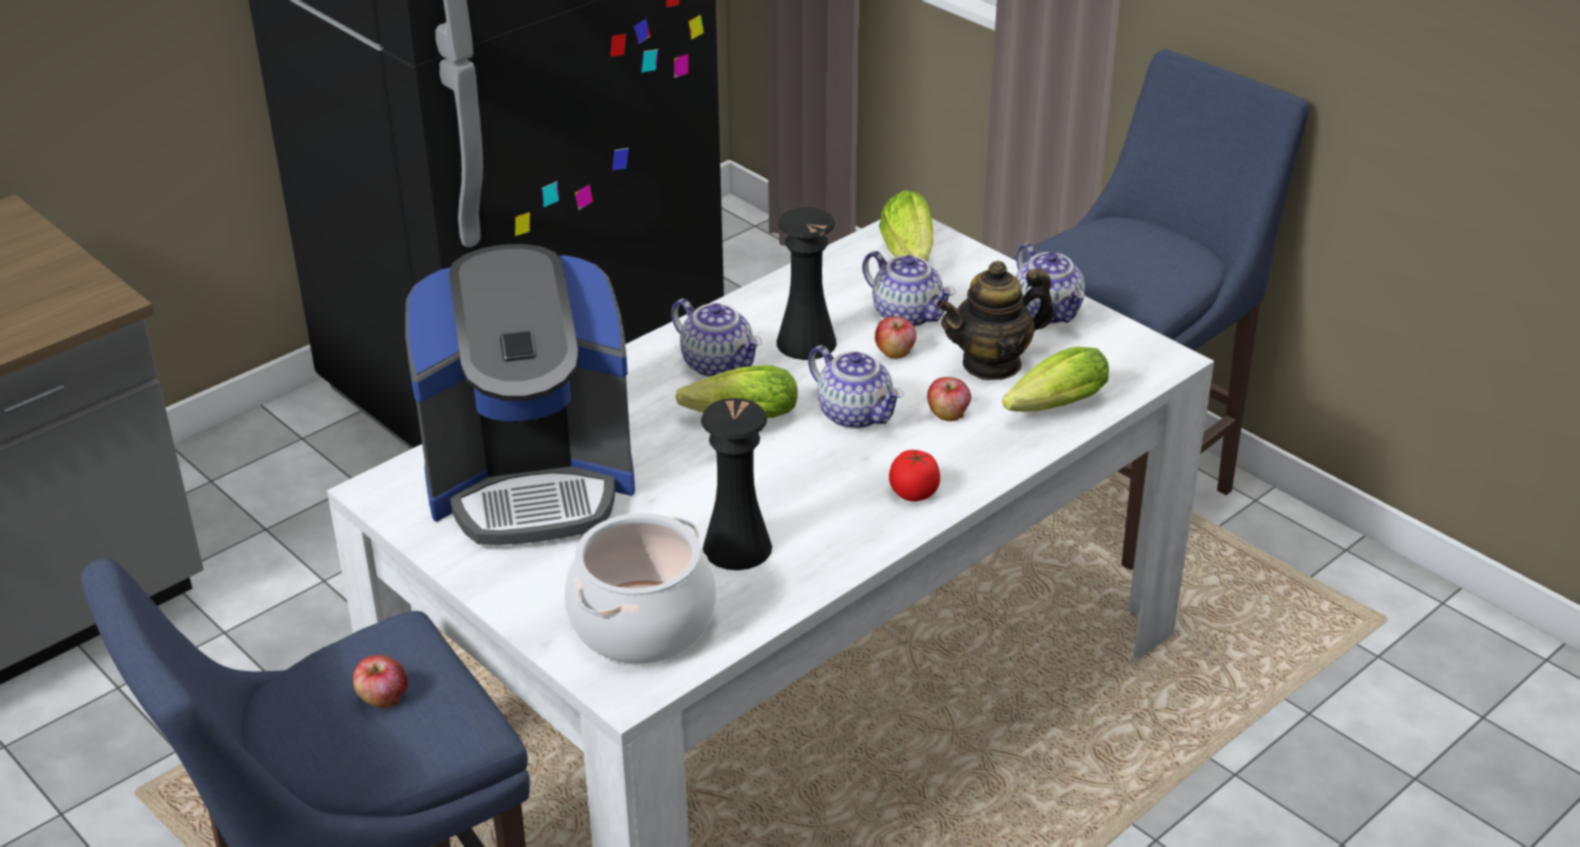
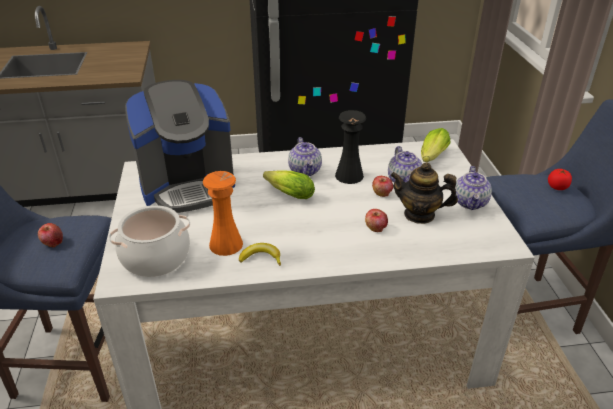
camera: 35 degrees right, 0 degrees up
coffee machine [405,244,635,545] -> coffee machine turned 45 degrees counterclockwise [125,80,235,213]
black vase [701,398,772,570] -> orange vase [203,171,243,256]
teapot [808,345,904,429] -> none
tomato [889,450,940,501] -> tomato moved to [548,169,572,190]
lettuce [1002,347,1109,412] -> none
none -> banana [239,243,281,266]

